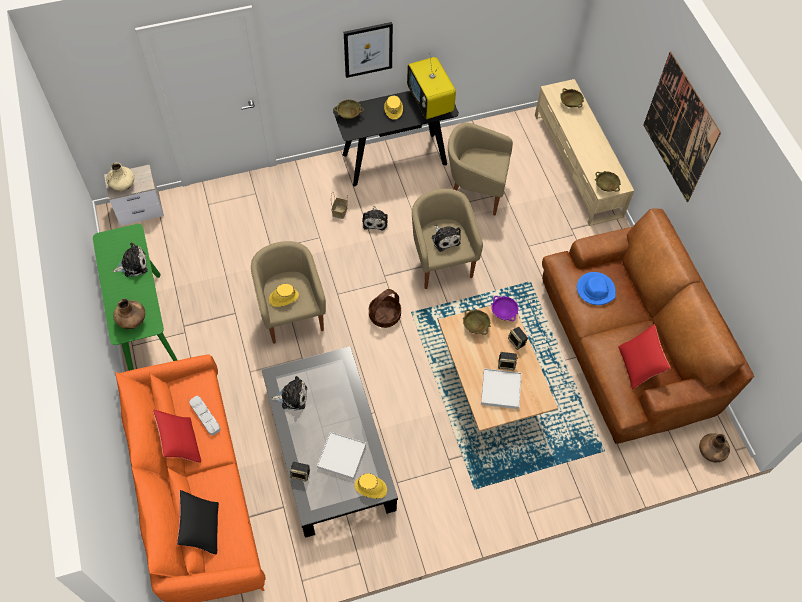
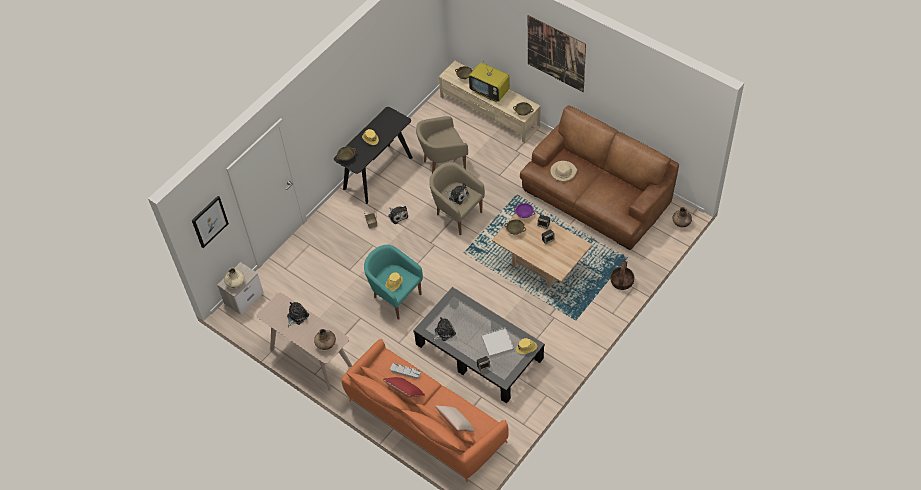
camera: 30 degrees left, 5 degrees down
green console table [93,224,177,371] -> beige console table [257,293,352,391]
black pillow [177,490,219,554] -> beige pillow [435,406,475,432]
beige armchair [251,241,326,344] -> turquoise armchair [364,245,423,320]
picture [344,22,393,78] -> picture moved to [192,196,229,248]
basket [369,289,401,328] -> basket moved to [610,261,634,290]
television [407,57,456,119] -> television moved to [469,60,510,102]
white tray [481,368,521,409] -> none
blue hat [577,272,616,305] -> beige hat [550,161,577,181]
red pillow [618,324,670,390] -> none

